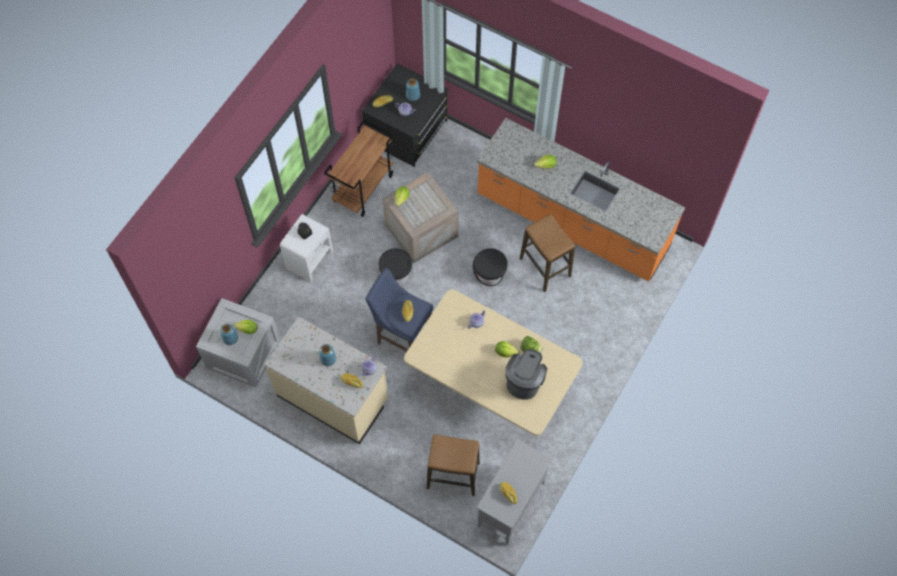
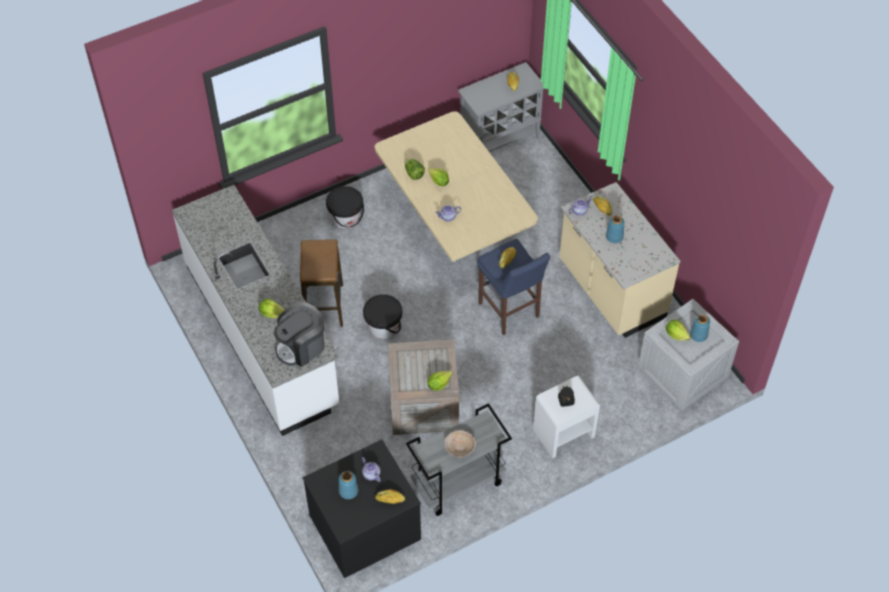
camera: 150 degrees left, 10 degrees down
brown cart [324,120,394,217] -> grey cart [406,403,512,516]
black bucket [379,248,412,285] -> black bucket moved to [326,186,364,229]
stool [427,434,480,496] -> none
orange counter [477,118,685,282] -> white counter [172,185,339,436]
coffee machine [505,349,547,400] -> coffee machine moved to [274,302,324,367]
none -> beige bowl [444,430,476,457]

